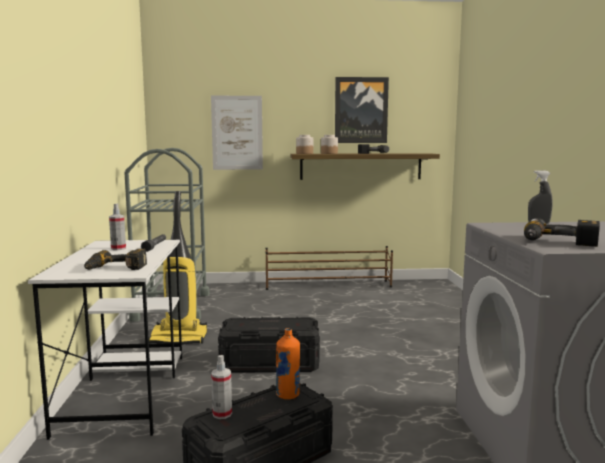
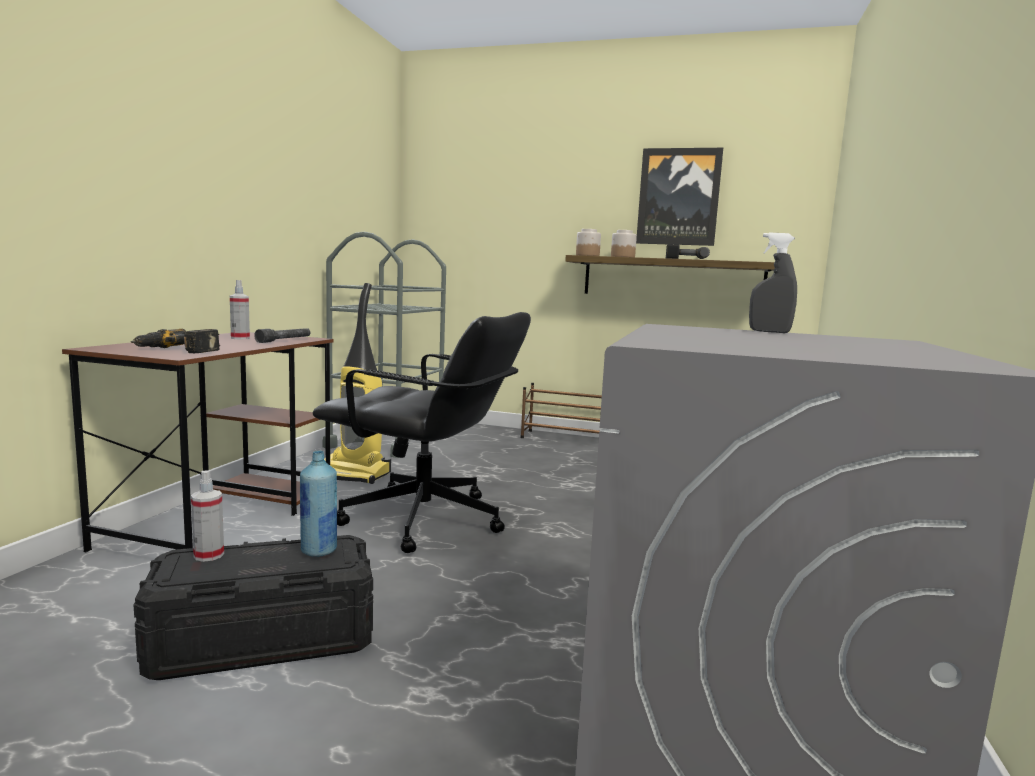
camera: 20 degrees right, 0 degrees up
white desk [28,240,182,440] -> brown desk [62,332,334,552]
picture [211,96,263,170] -> none
black storage box [218,317,320,373] -> black office chair [312,312,531,553]
orange bottle [276,328,300,400] -> blue bottle [300,451,337,557]
power drill [524,218,600,247] -> none

